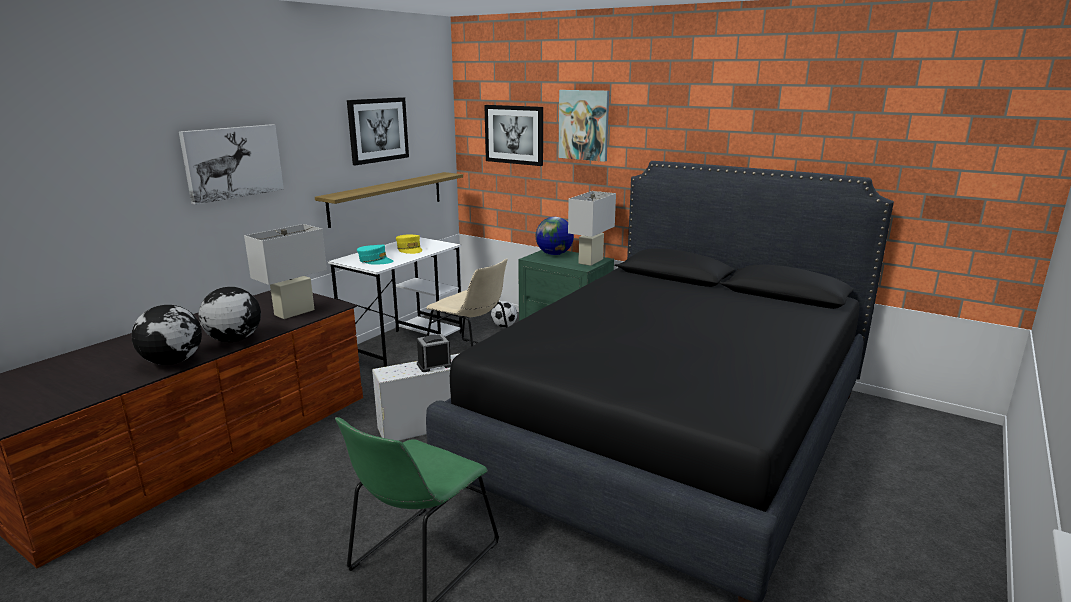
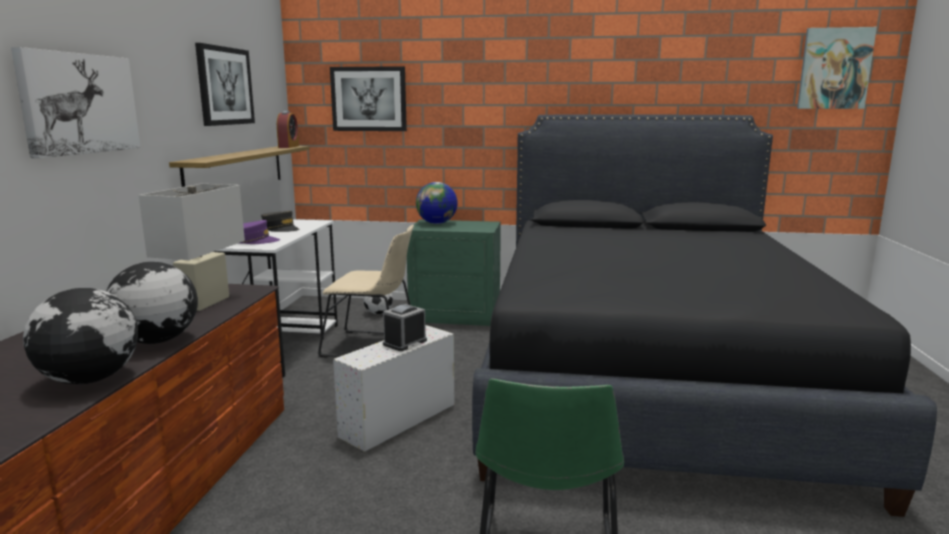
camera: 25 degrees left, 5 degrees down
turquoise cap [357,245,394,265] -> purple cap [238,220,280,244]
yellow cap [396,234,422,254] -> grey cap [261,211,299,232]
picture [558,90,609,162] -> picture moved to [797,27,877,109]
white table lamp [568,191,616,266] -> none
none -> alarm clock [277,111,299,148]

